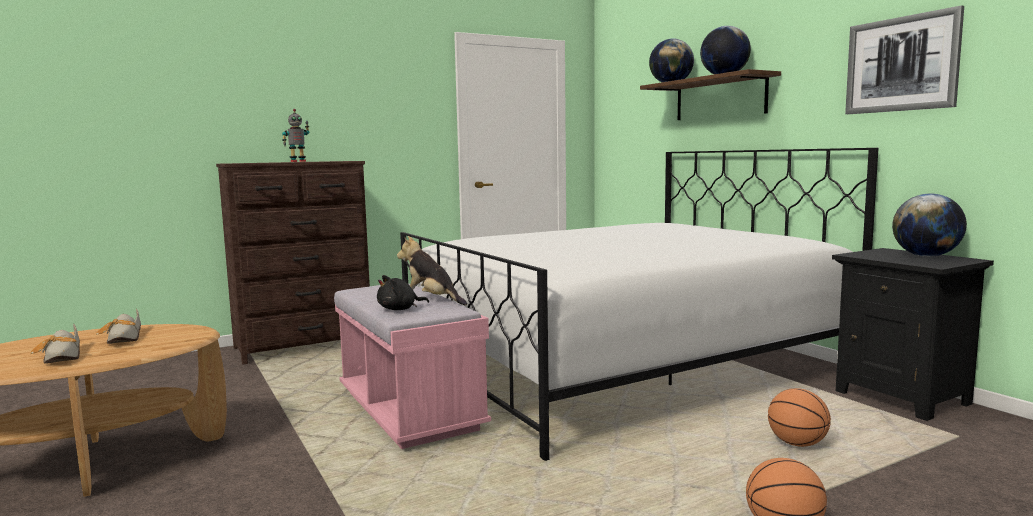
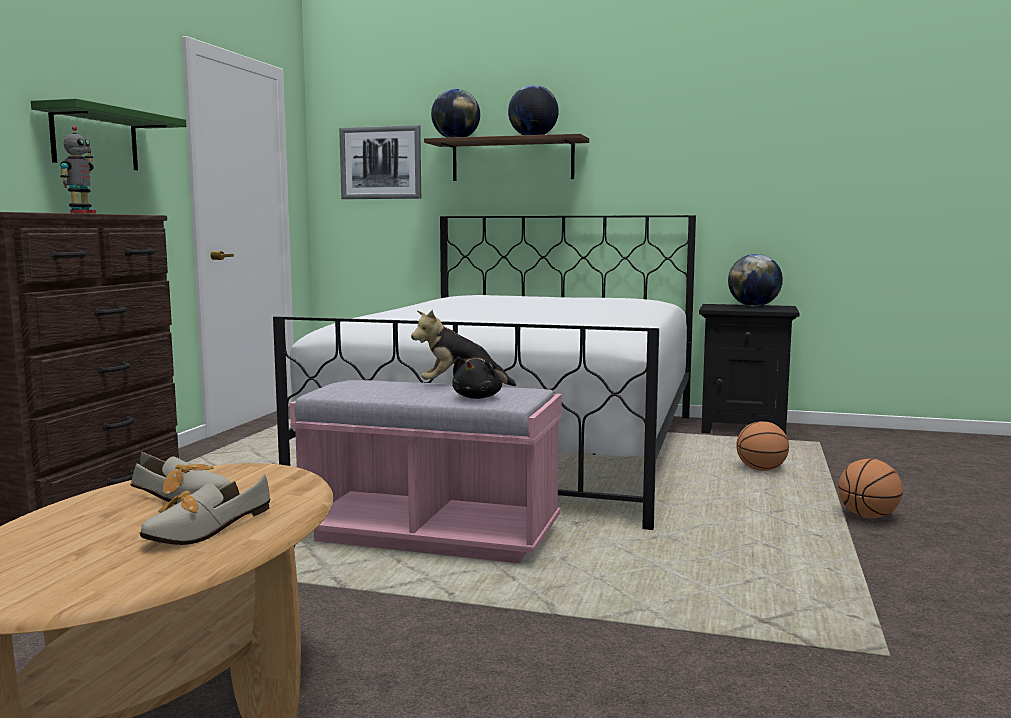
camera: 45 degrees left, 0 degrees up
shoe [30,324,80,364] -> shoe turned 105 degrees clockwise [139,475,270,545]
picture [845,5,964,114] -> picture moved to [339,125,421,199]
none -> green shelf [31,99,186,170]

